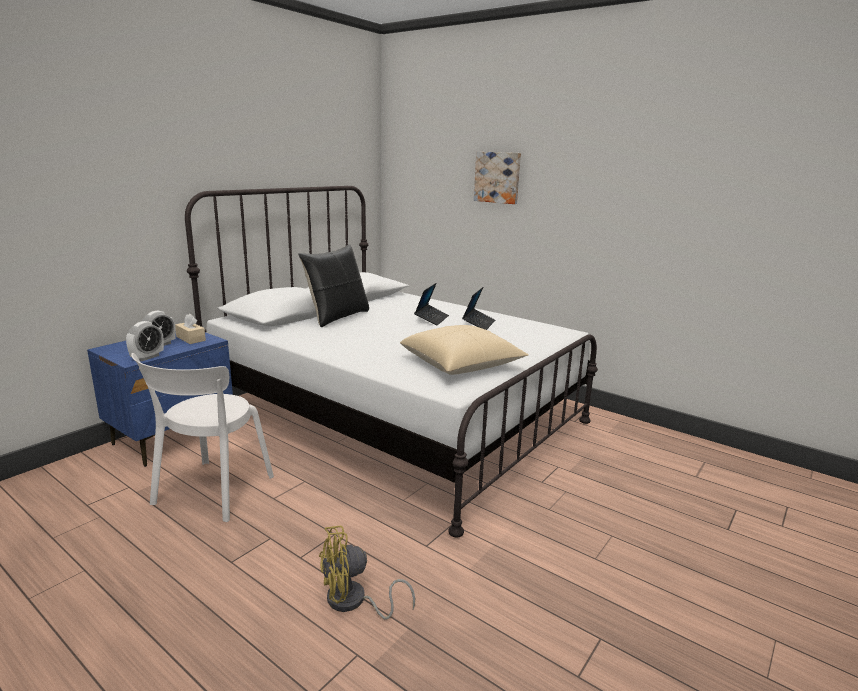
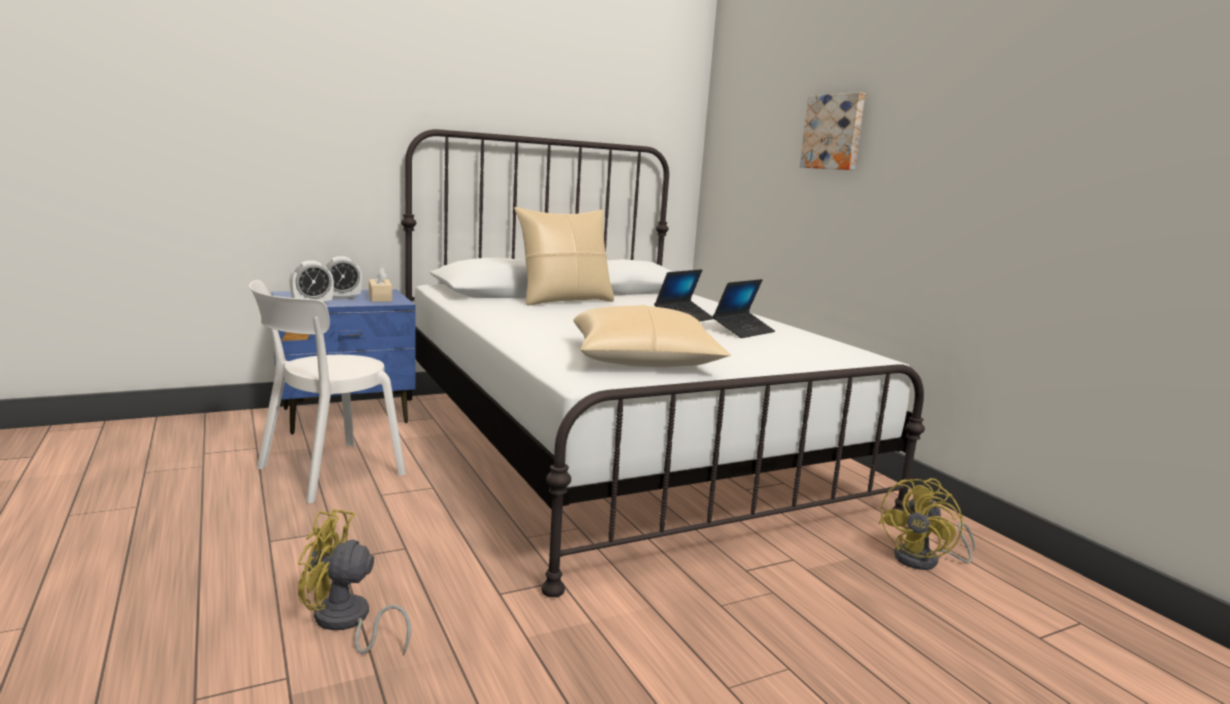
camera: 25 degrees right, 5 degrees down
black pillow [298,244,369,327] -> beige pillow [514,207,614,306]
none -> yellow fan [879,478,975,570]

